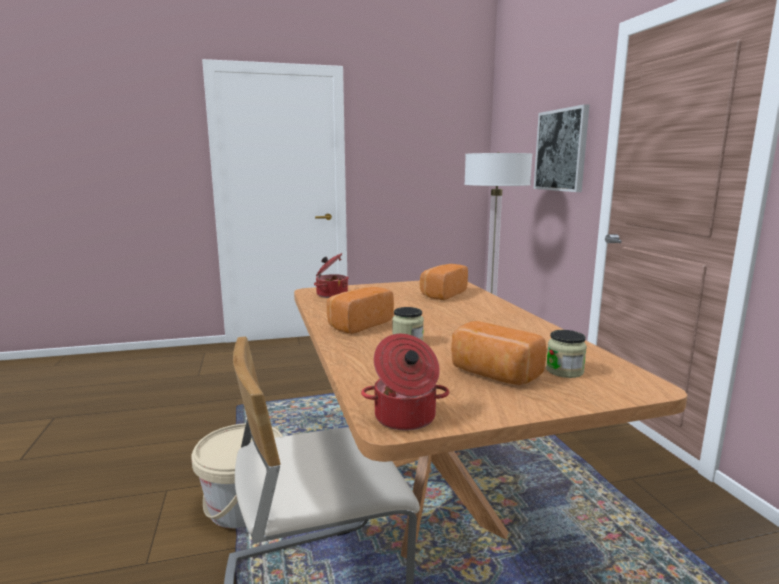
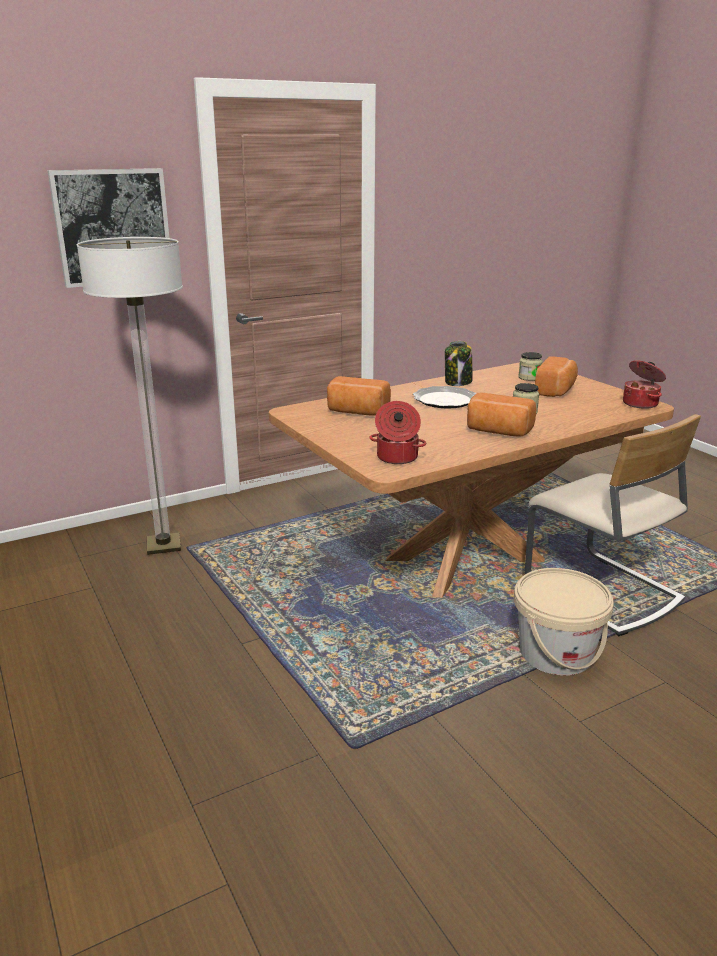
camera: 105 degrees left, 10 degrees up
none -> plate [413,386,476,408]
none -> jar [445,341,472,386]

